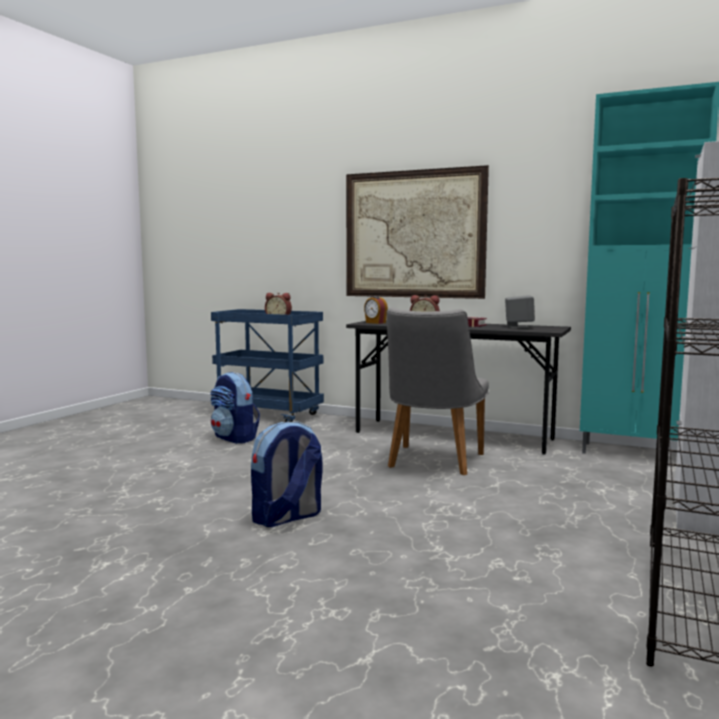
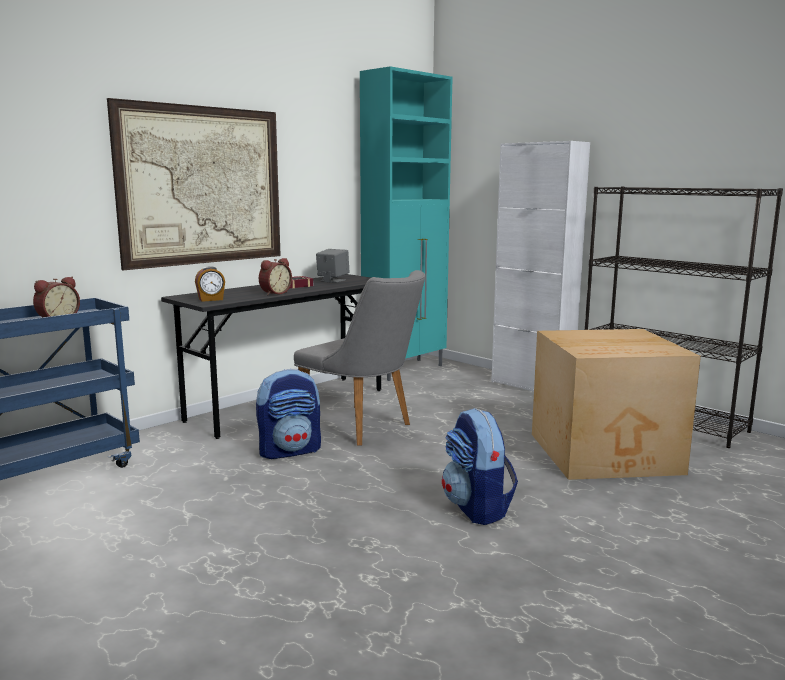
camera: 70 degrees left, 5 degrees up
backpack [210,372,260,444] -> backpack moved to [256,369,321,459]
none -> cardboard box [532,329,701,480]

